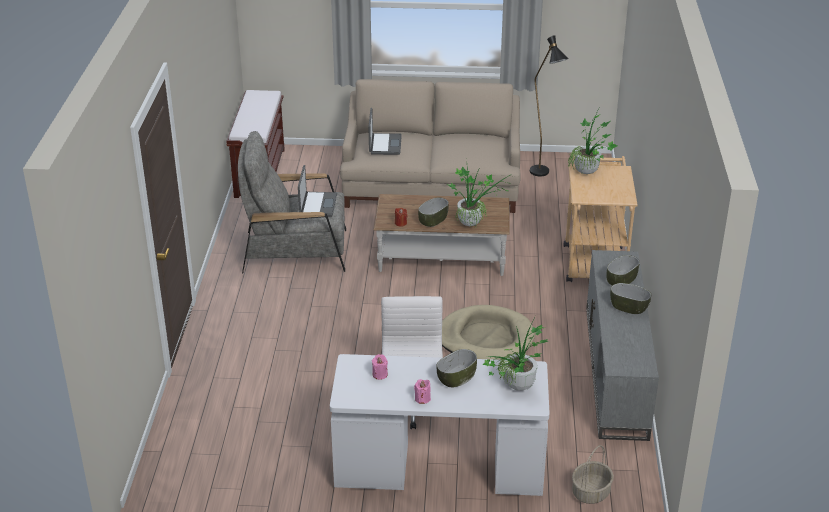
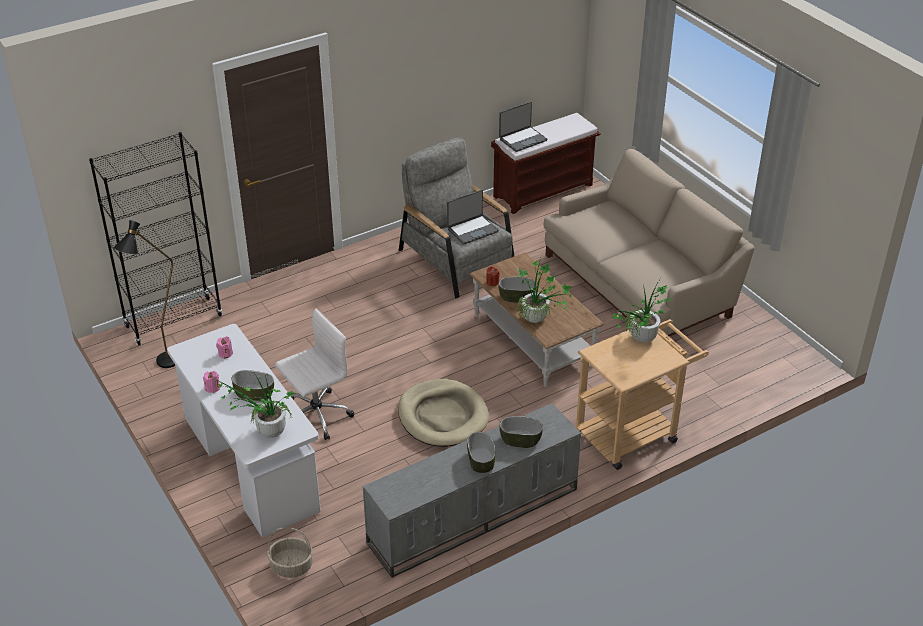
camera: 55 degrees right, 5 degrees up
laptop [368,108,402,155] -> laptop moved to [499,101,548,152]
black floor lamp [530,35,569,176] -> black floor lamp moved to [113,220,175,368]
none -> black bookcase [89,132,223,345]

